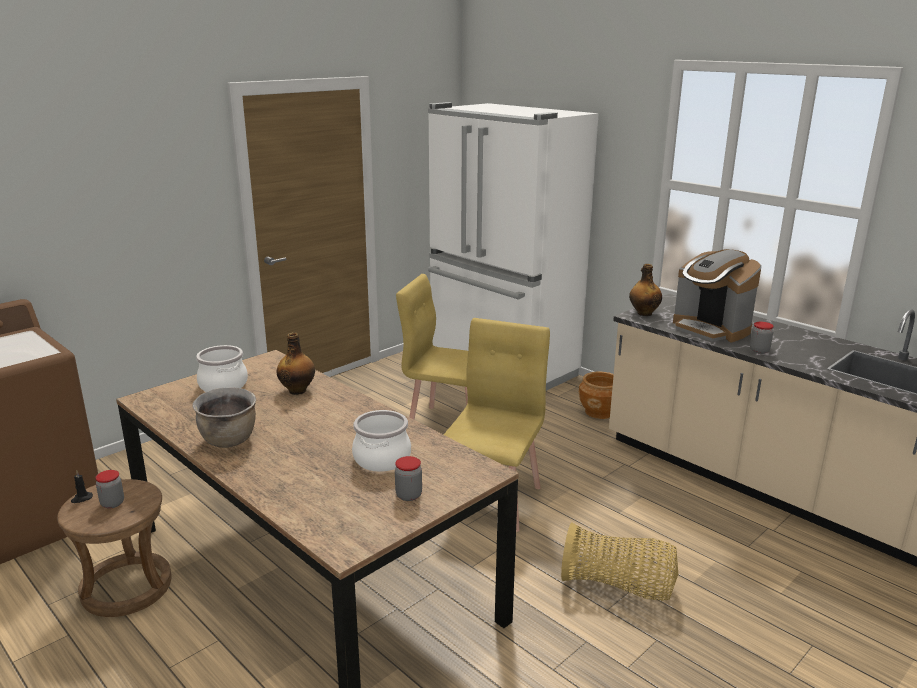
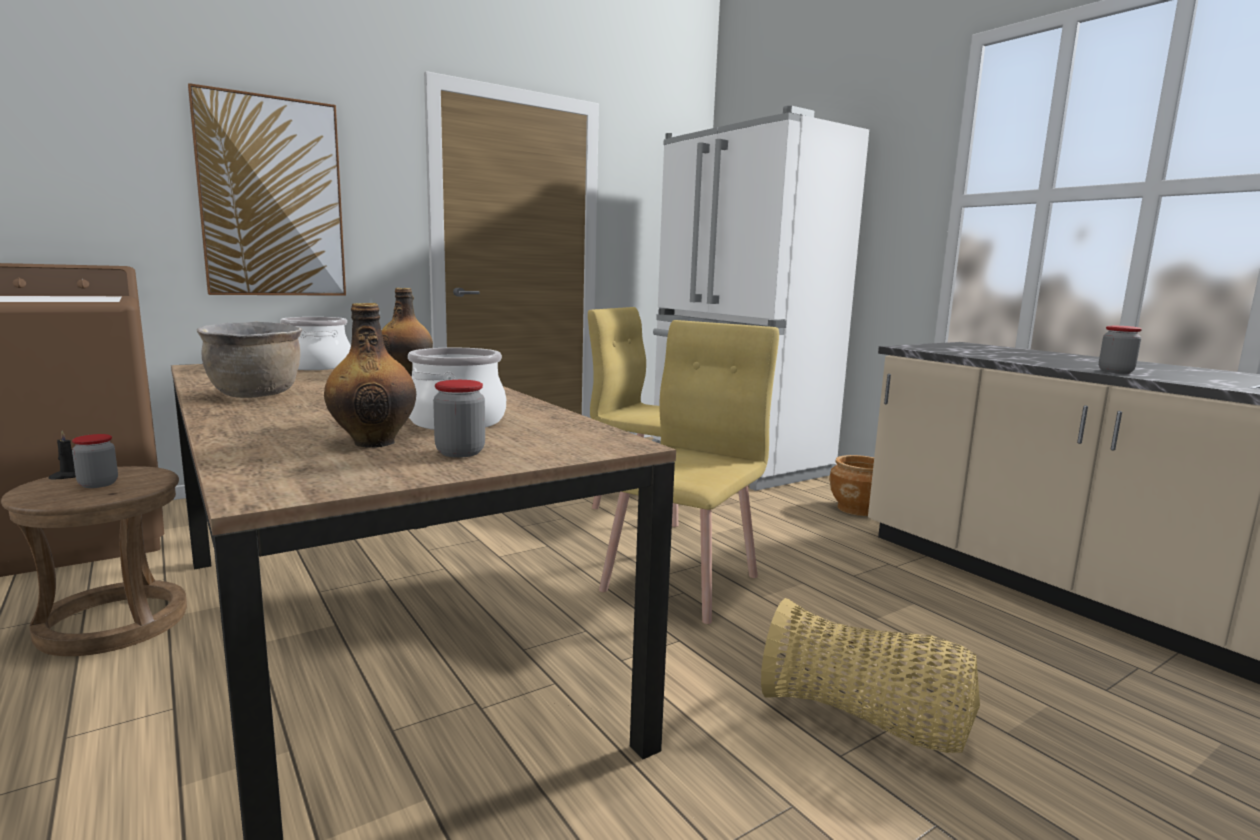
camera: 10 degrees right, 10 degrees down
bottle [629,264,662,316] -> bottle moved to [324,303,416,448]
coffee machine [673,249,762,342] -> none
none -> picture [188,83,346,296]

